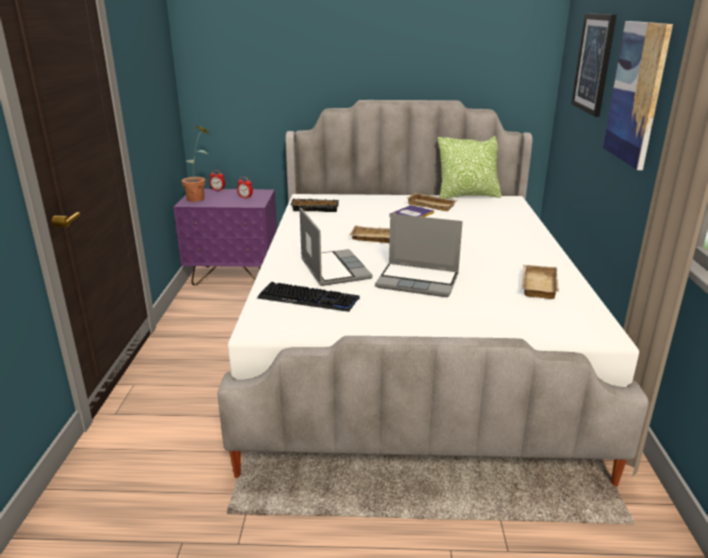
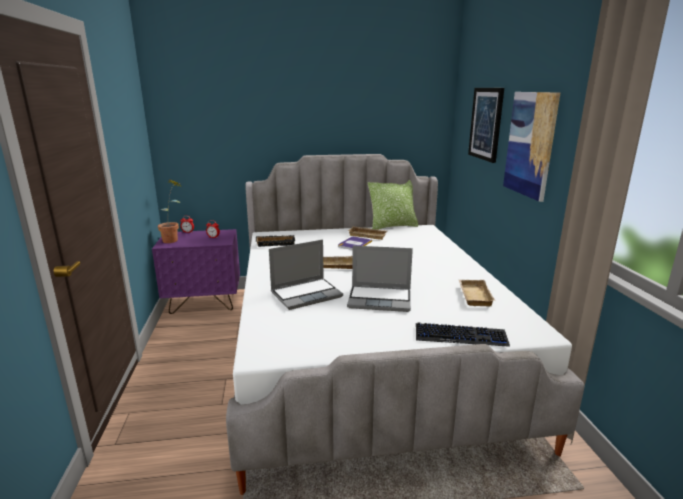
camera: 10 degrees left, 5 degrees down
keyboard [257,282,360,312] -> keyboard moved to [416,323,510,347]
laptop [300,207,373,286] -> laptop turned 90 degrees clockwise [269,240,343,310]

